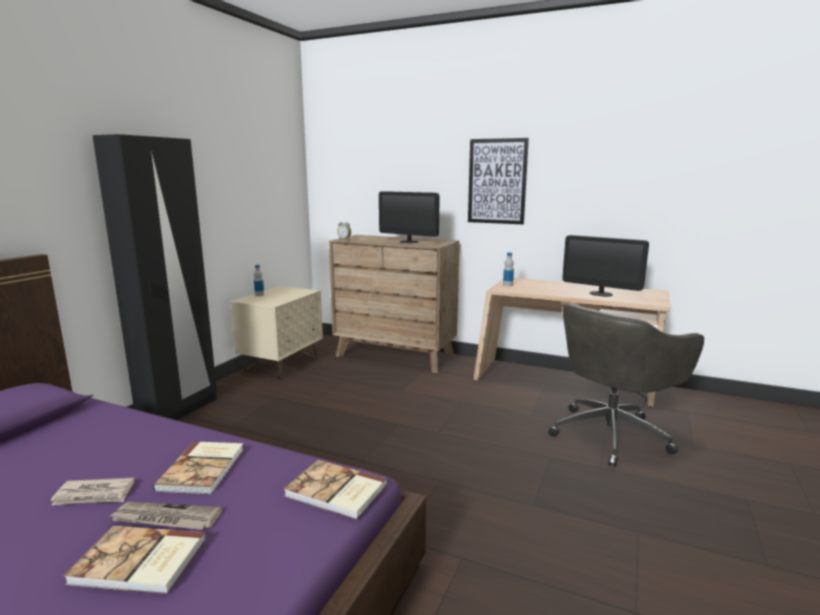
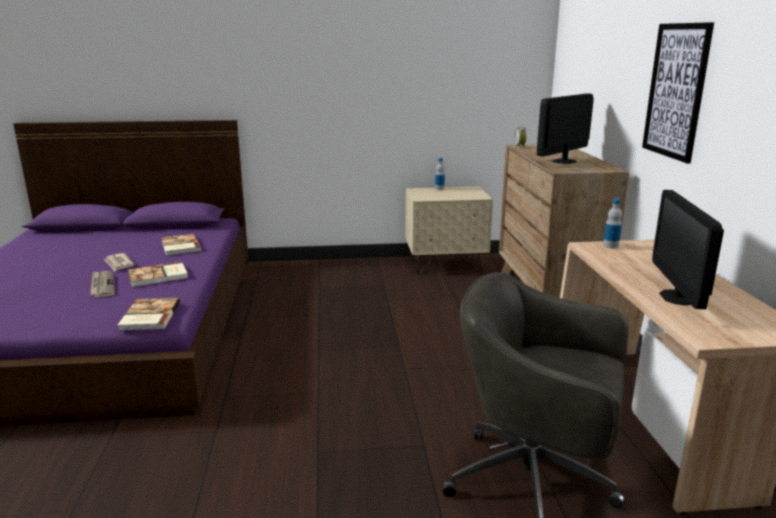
camera: 60 degrees right, 5 degrees up
book [63,525,206,594] -> book moved to [161,234,201,256]
black wardrobe [92,134,217,420] -> none
monitor [379,191,440,243] -> monitor turned 45 degrees clockwise [537,93,594,164]

